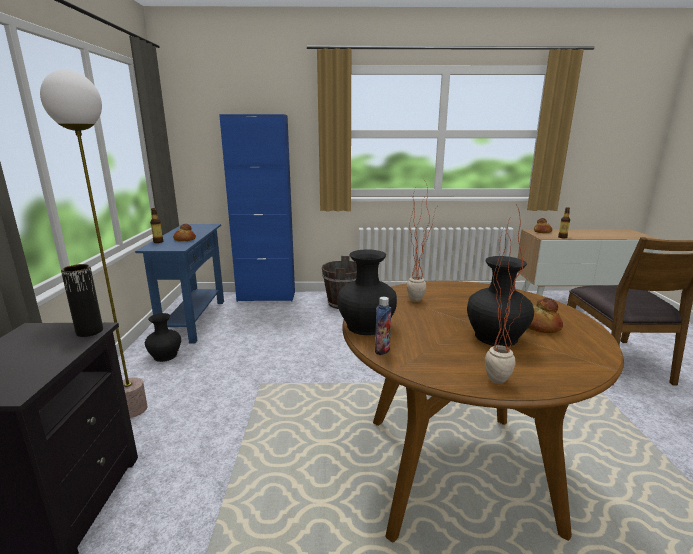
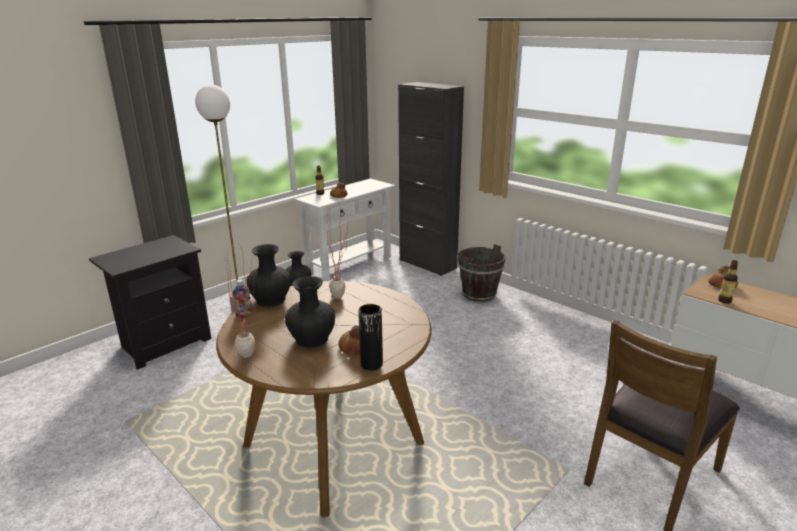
camera: 45 degrees right, 5 degrees up
black vase [61,264,103,337] -> black vase moved to [358,304,383,370]
blue console table [135,224,224,344] -> white console table [294,179,395,281]
blue cabinet [219,114,295,302] -> black cabinet [398,82,464,276]

